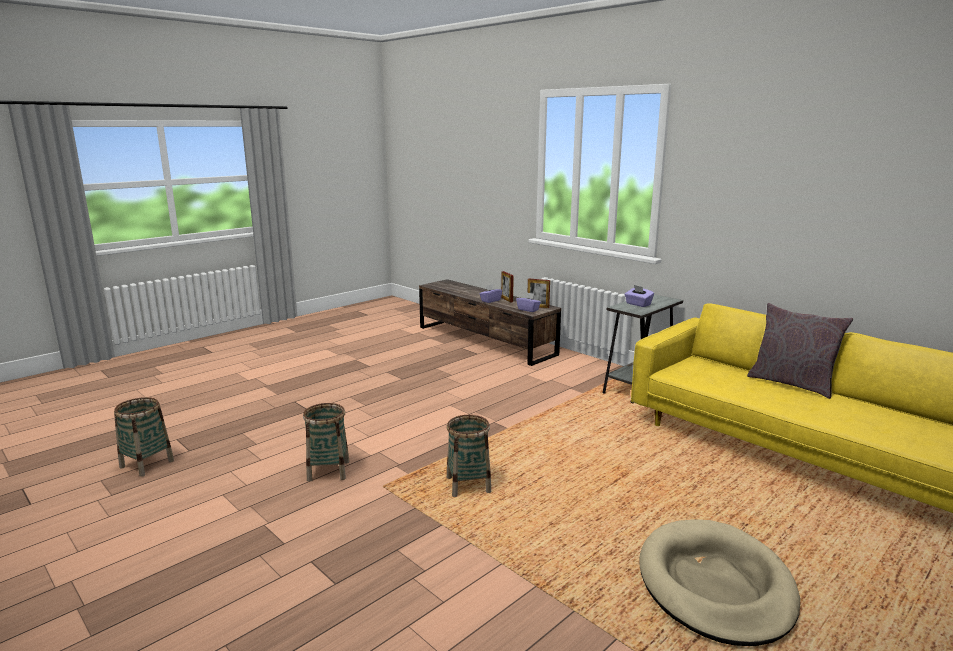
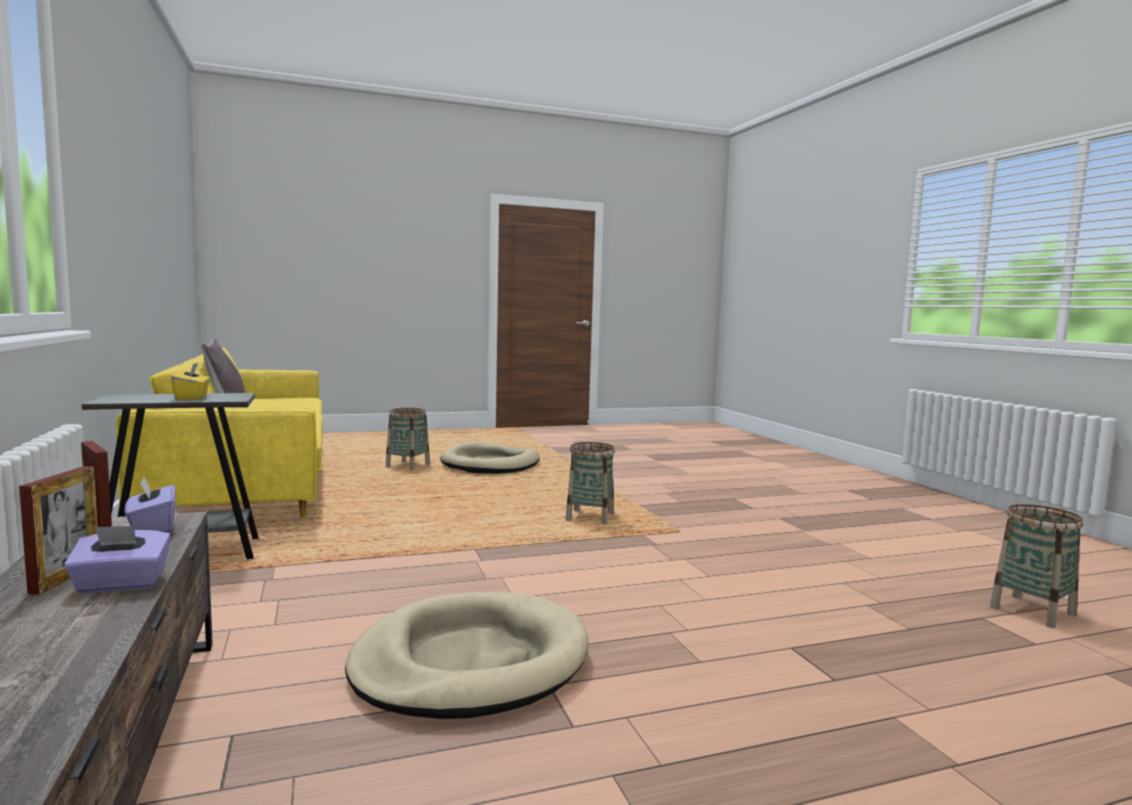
camera: 155 degrees left, 10 degrees down
basket [303,403,349,482] -> basket moved to [386,408,430,470]
purple tissue box [625,285,654,307] -> yellow tissue box [171,362,210,400]
none -> beige dog bed [345,592,589,719]

